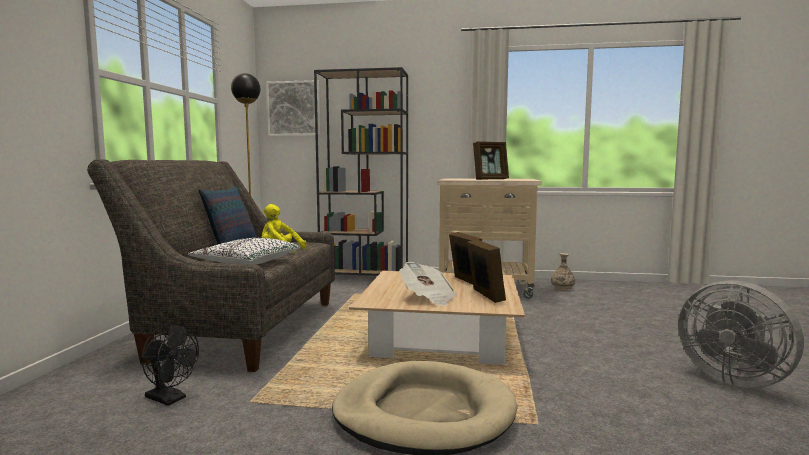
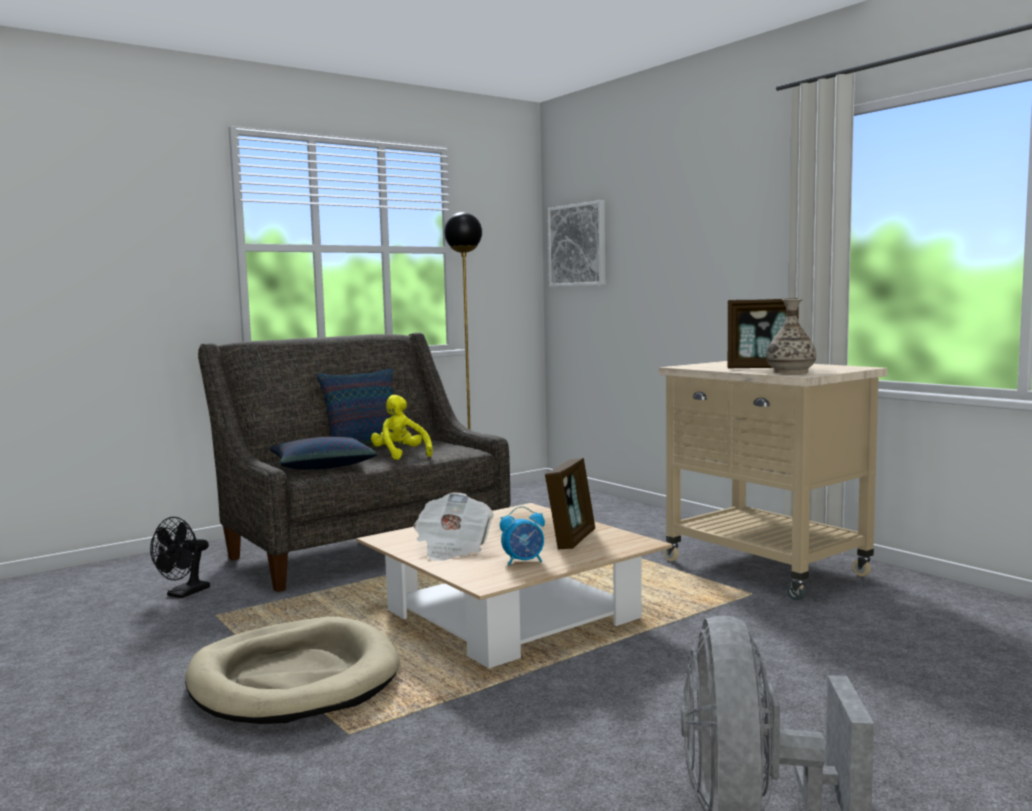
camera: 45 degrees right, 0 degrees up
black fan [141,323,199,406] -> black fan turned 45 degrees clockwise [150,517,210,598]
white pillow [188,238,300,265] -> blue pillow [269,437,377,469]
bookcase [314,67,408,276] -> none
picture frame [467,240,506,303] -> alarm clock [500,506,545,566]
vase [551,253,575,290] -> vase moved to [766,299,816,374]

